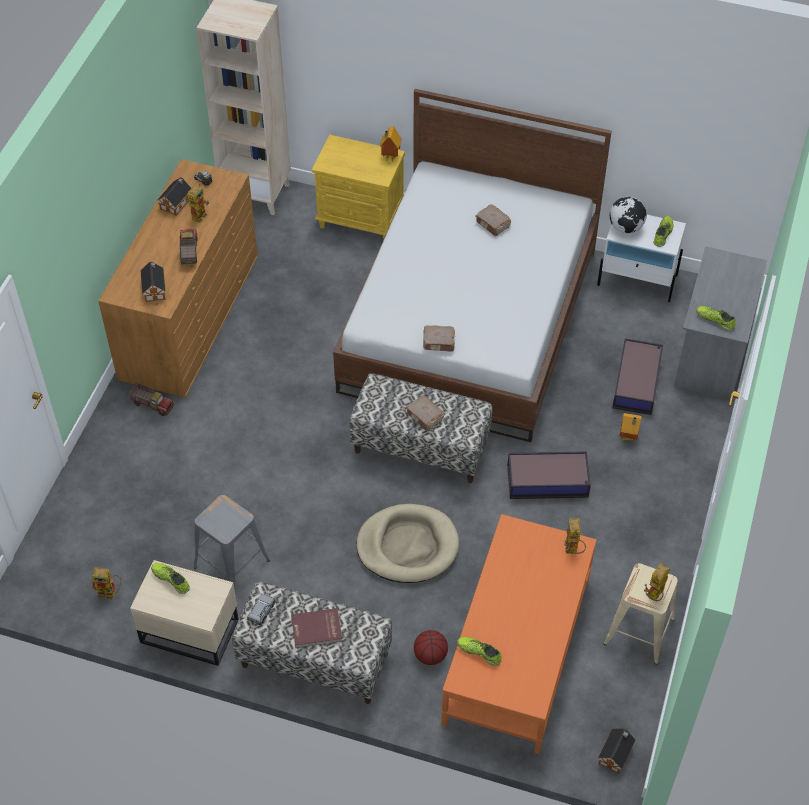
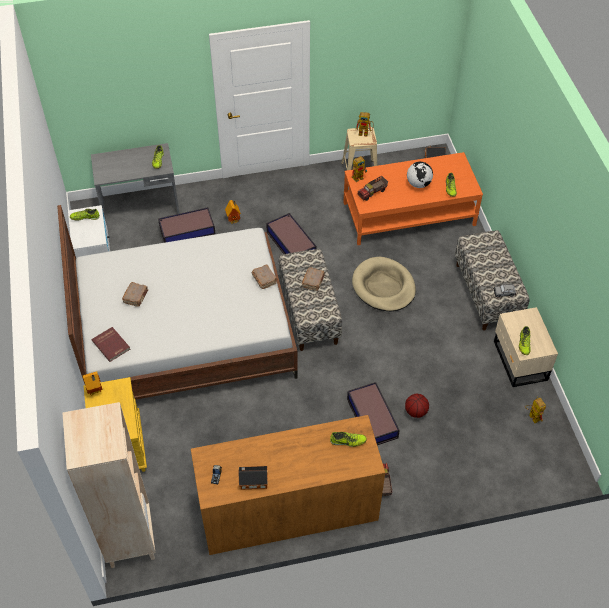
camera: 120 degrees left, 0 degrees up
toy house [140,262,166,302] -> shoe [330,432,367,447]
toy truck [180,229,197,264] -> toy truck moved to [357,176,388,201]
toy robot [188,183,210,223] -> none
grey stool [194,495,270,590] -> none
red book [291,608,342,648] -> red book moved to [92,327,130,362]
basketball [414,630,448,665] -> basketball moved to [405,394,429,418]
globe [610,197,647,234] -> globe moved to [407,162,433,188]
none -> storage box [347,382,400,445]

